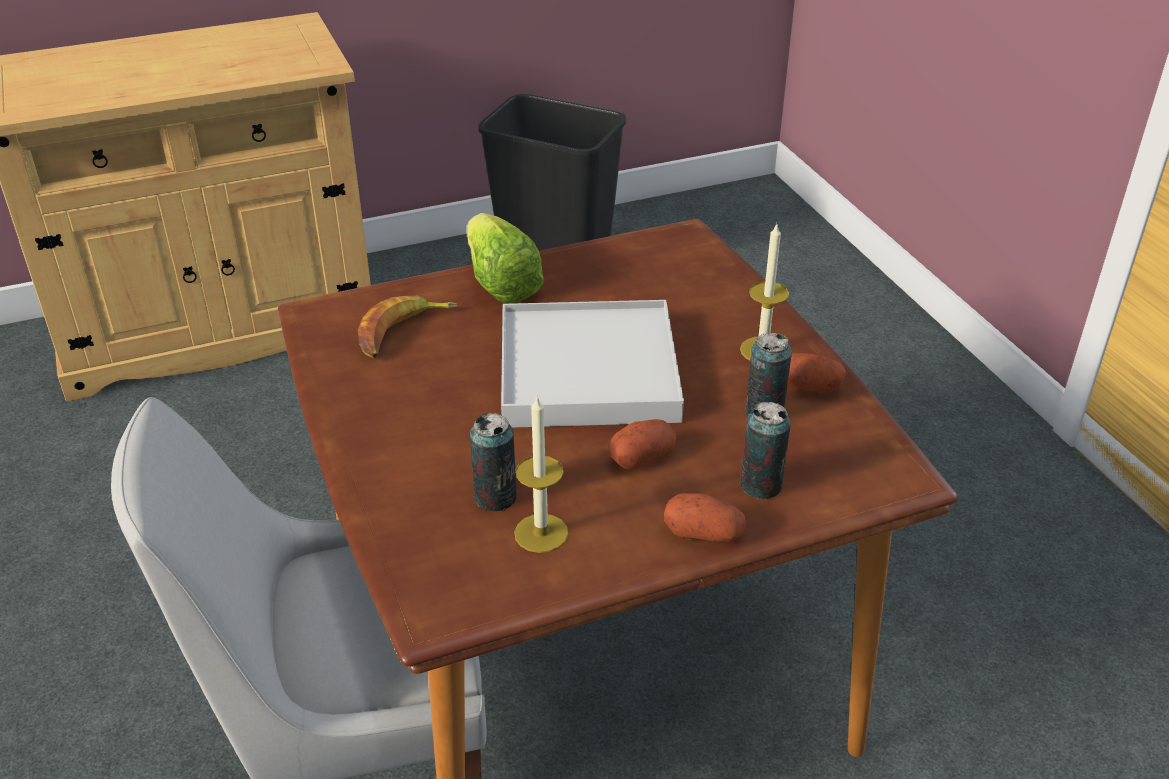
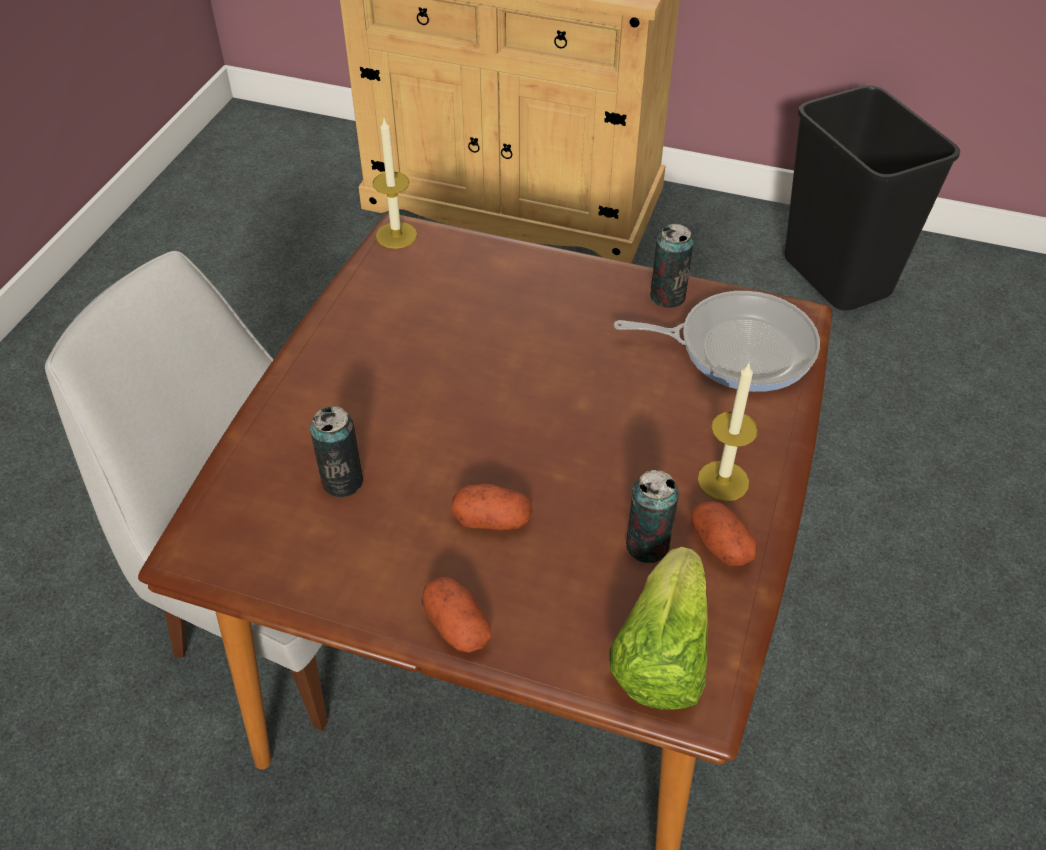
camera: 40 degrees right, 10 degrees up
banana [358,296,458,358] -> none
lettuce [467,213,544,303] -> lettuce moved to [609,547,708,709]
white tray [501,300,684,428] -> none
candle [514,396,568,553] -> candle moved to [372,119,417,249]
can [741,402,791,499] -> can moved to [650,224,694,308]
none -> frying pan [614,291,820,392]

